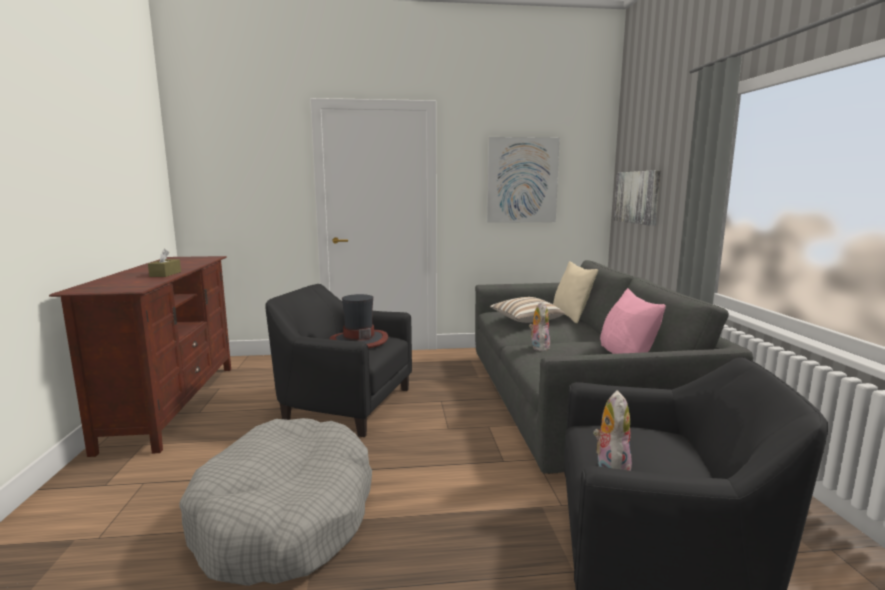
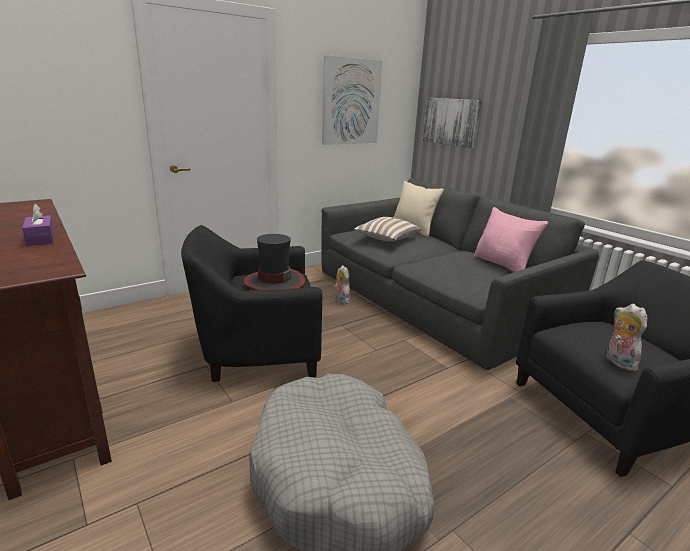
camera: 30 degrees left, 10 degrees up
brown tissue box [148,249,181,277] -> purple tissue box [22,204,54,246]
plush toy [529,301,550,351] -> plush toy moved to [335,265,351,304]

